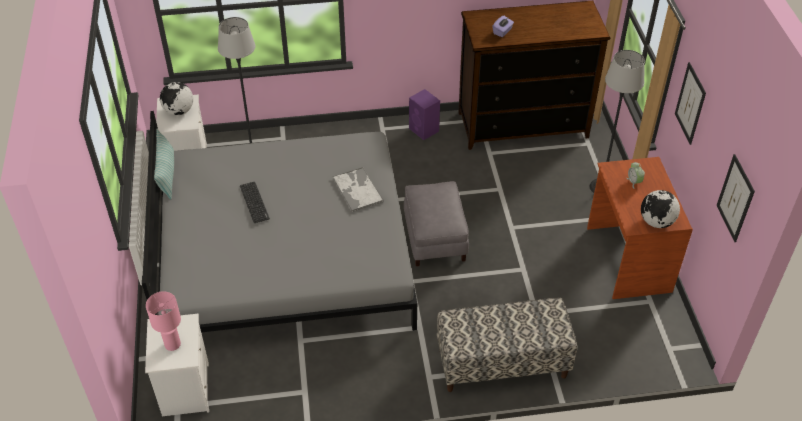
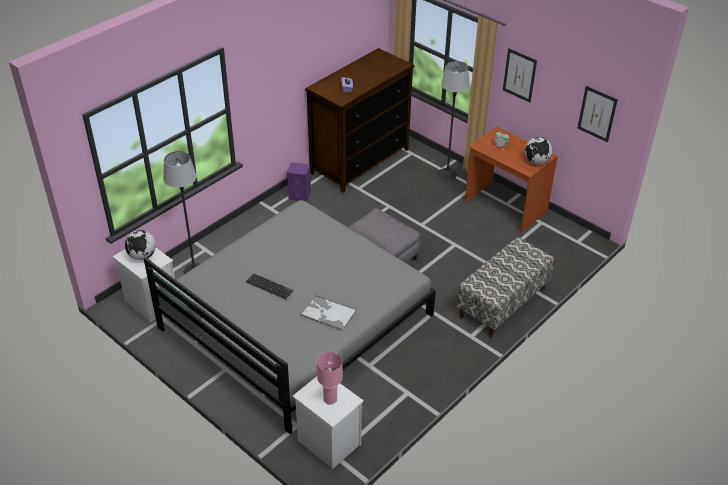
camera: 40 degrees left, 5 degrees down
tray [332,167,384,212] -> tray moved to [301,295,357,331]

